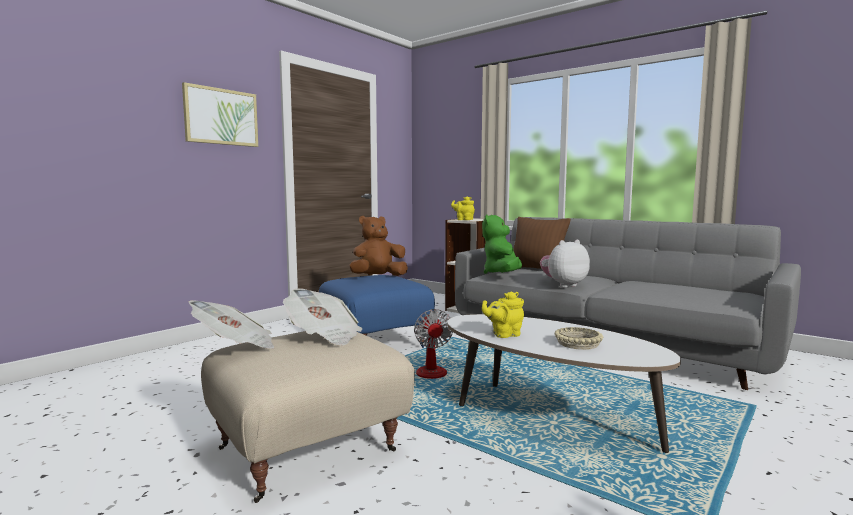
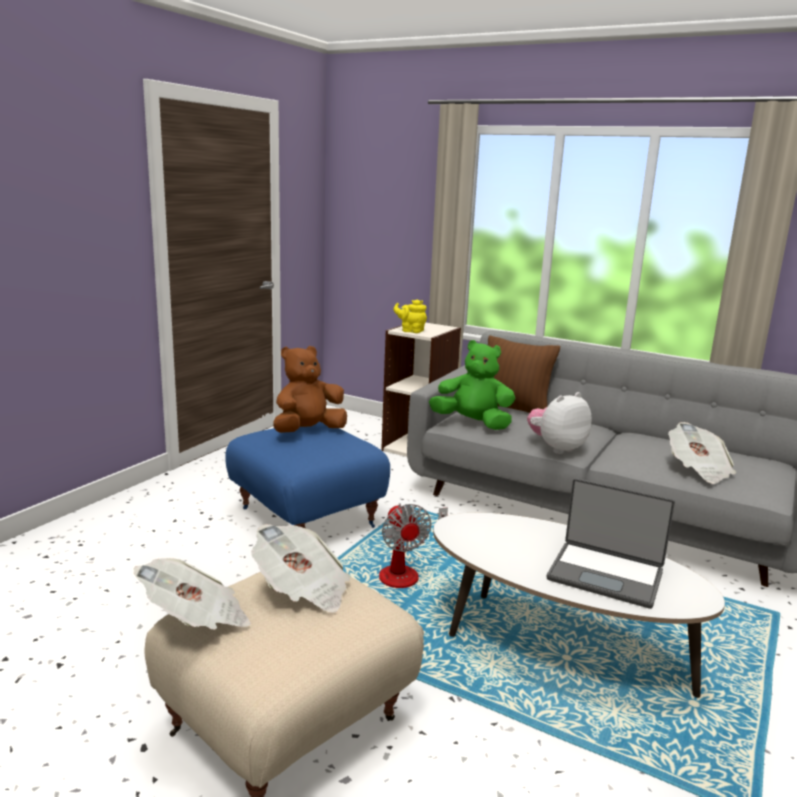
camera: 10 degrees left, 10 degrees up
picture [182,82,258,147] -> none
green plush toy [482,214,522,274] -> green plush toy turned 105 degrees clockwise [429,340,515,430]
yellow teapot [482,292,524,338] -> none
beige bowl [554,327,603,350] -> laptop [547,478,675,609]
none -> newspaper [668,422,736,484]

